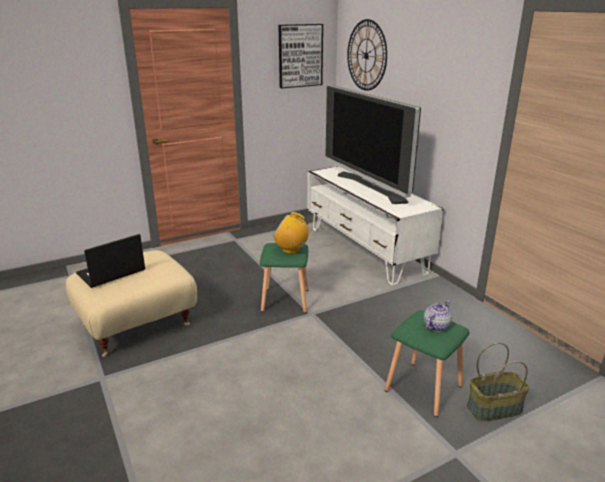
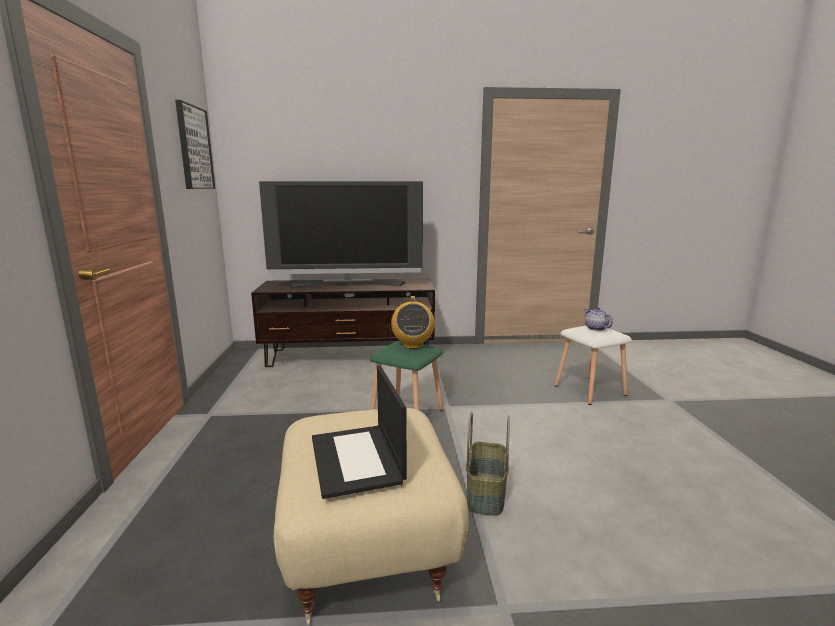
camera: 65 degrees left, 10 degrees down
radio [273,212,311,254] -> radio turned 45 degrees counterclockwise [391,296,435,349]
white tv stand [307,166,444,285] -> brown tv stand [251,279,435,367]
wall clock [347,19,387,91] -> none
green stool [385,310,470,417] -> white stool [555,326,632,405]
basket [467,342,530,421] -> basket moved to [466,412,510,516]

